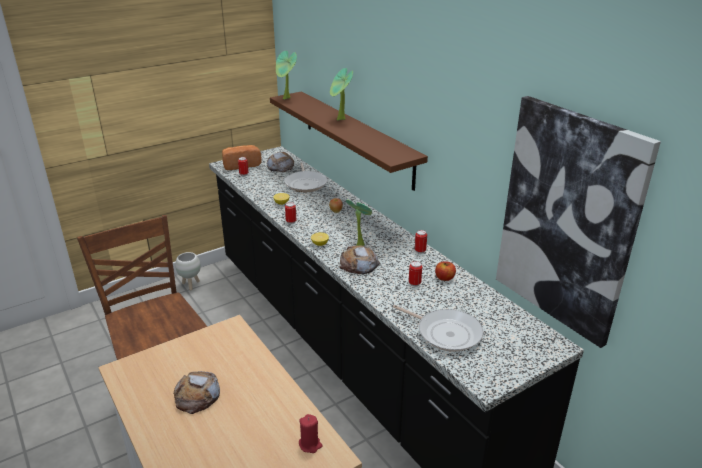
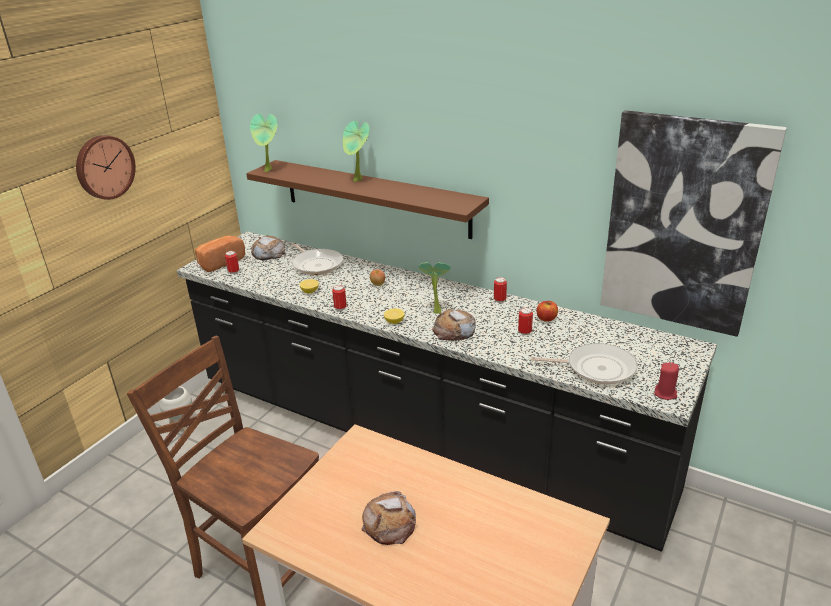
camera: 25 degrees left, 0 degrees up
red candle [299,414,322,453] -> red candle moved to [654,363,679,400]
none -> wall clock [76,135,136,200]

